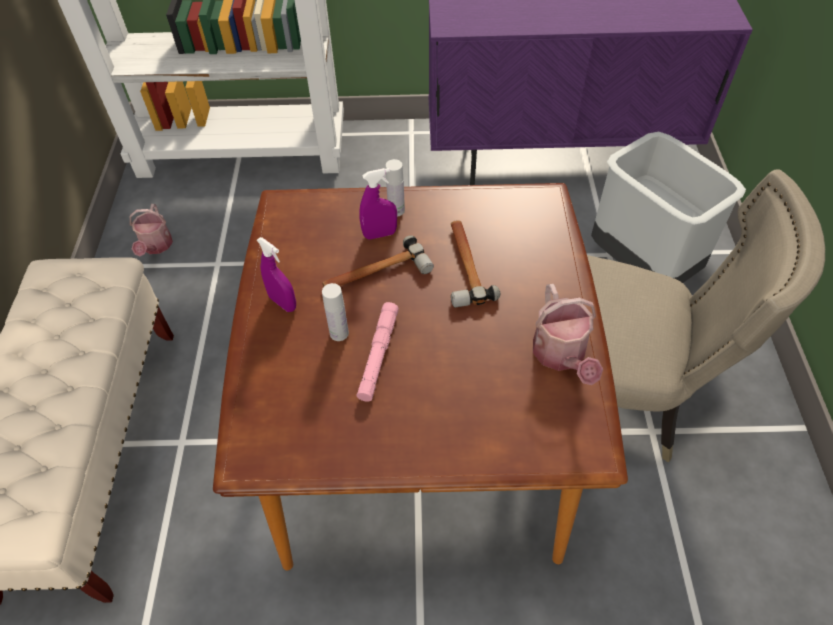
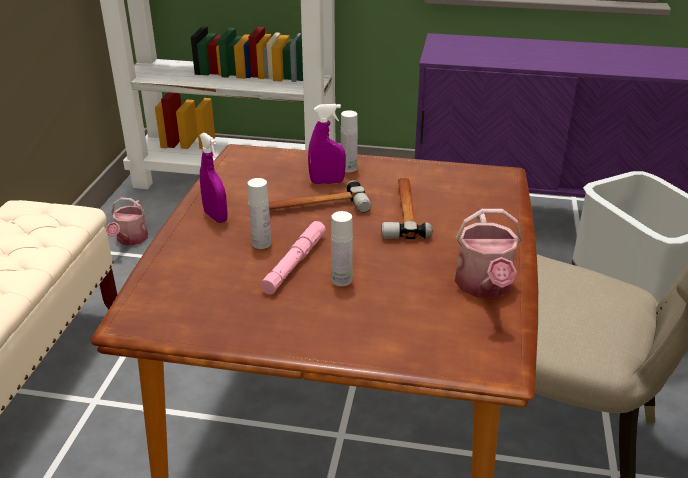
camera: 10 degrees right, 20 degrees down
none -> white bottle [331,211,353,286]

